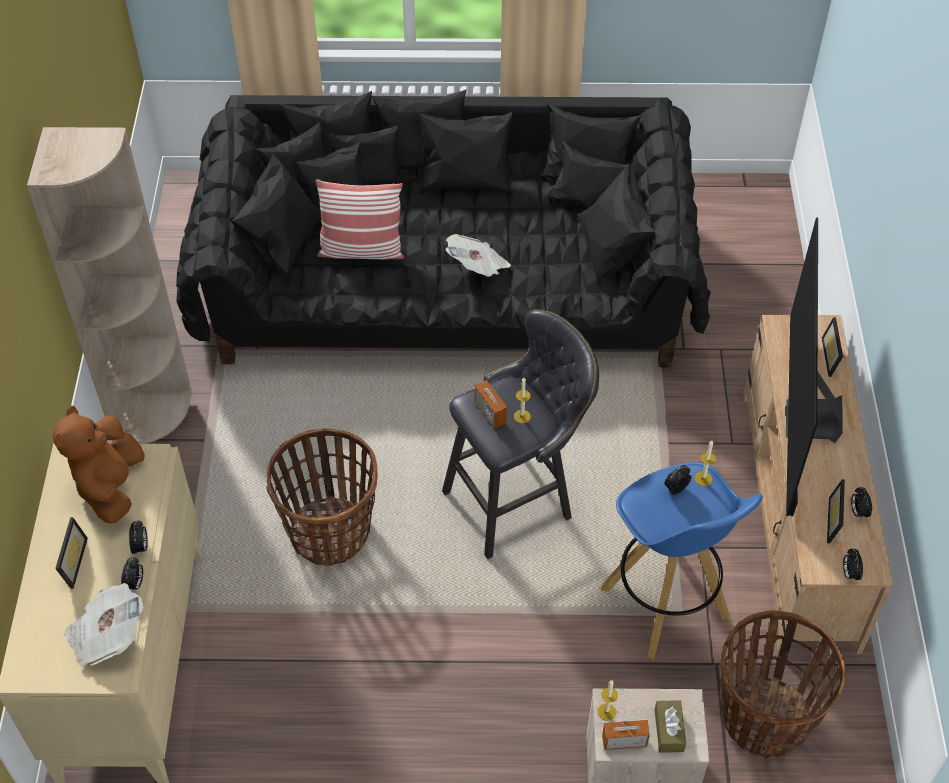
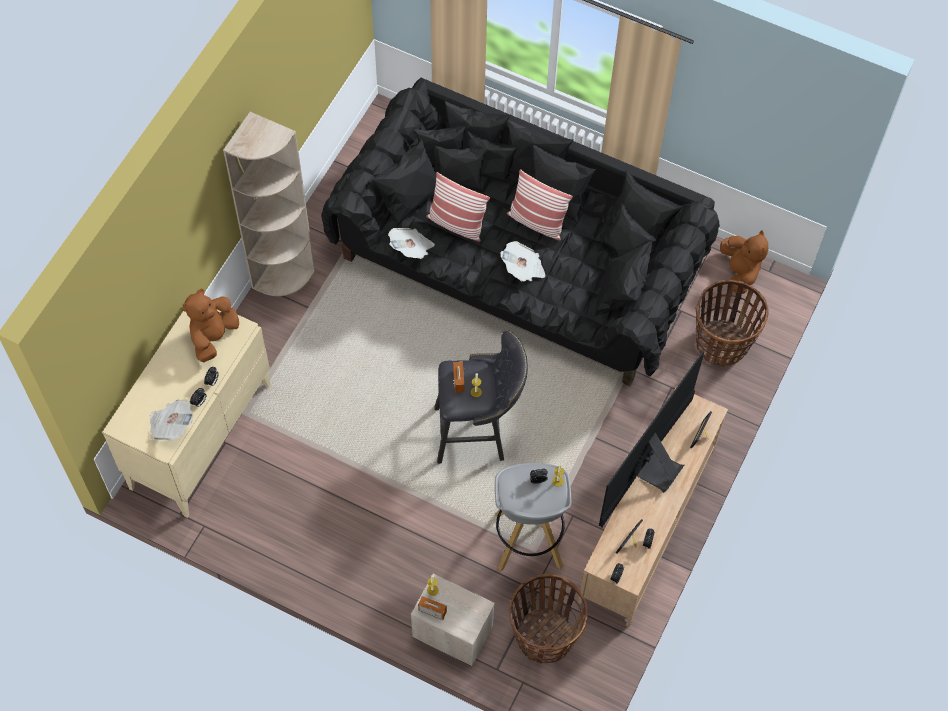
camera: 25 degrees right, 10 degrees up
picture frame [55,517,88,589] -> none
basket [266,428,378,566] -> basket moved to [696,280,769,367]
blue stool [601,462,763,660] -> grey stool [495,463,572,572]
brown tissue box [655,700,686,753] -> none
none -> newspaper [388,228,435,259]
none -> pillow [507,169,573,241]
none -> brown plush toy [720,230,768,294]

